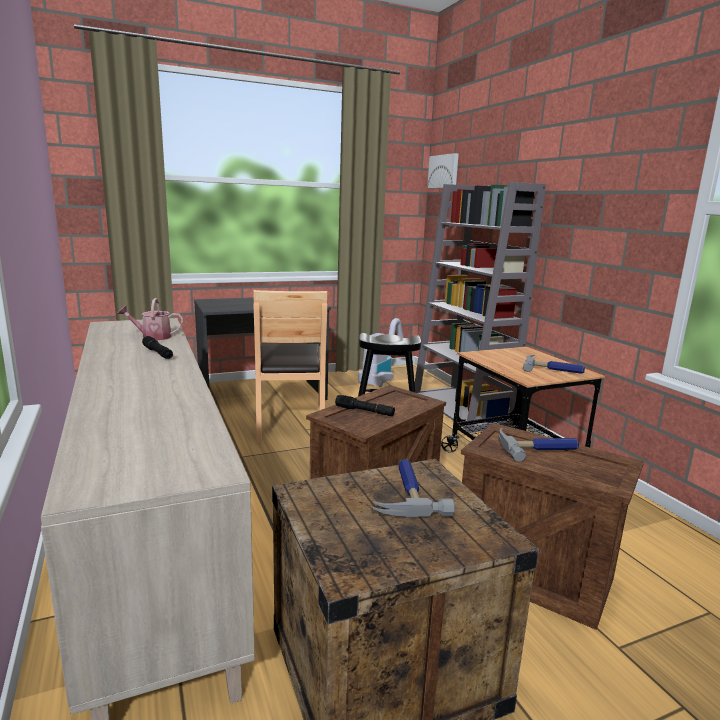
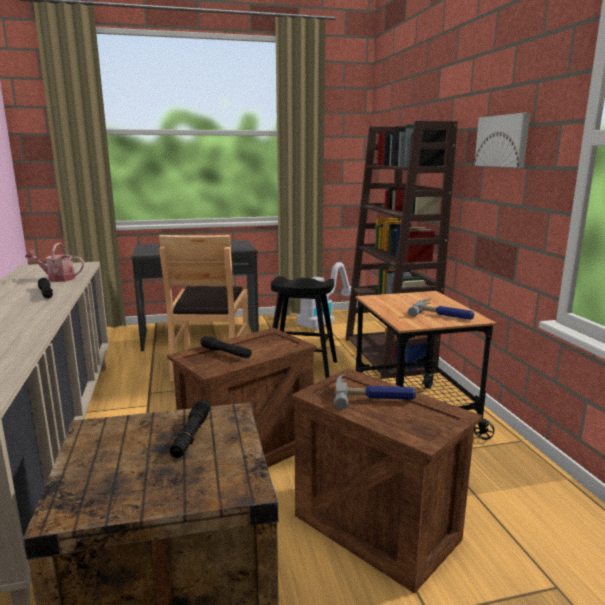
camera: 10 degrees right, 0 degrees up
hammer [373,459,455,517] -> black flashlight [170,400,210,458]
grey bookcase [415,182,546,433] -> brown bookcase [345,121,458,379]
picture [427,153,459,188] -> picture moved to [474,113,530,168]

